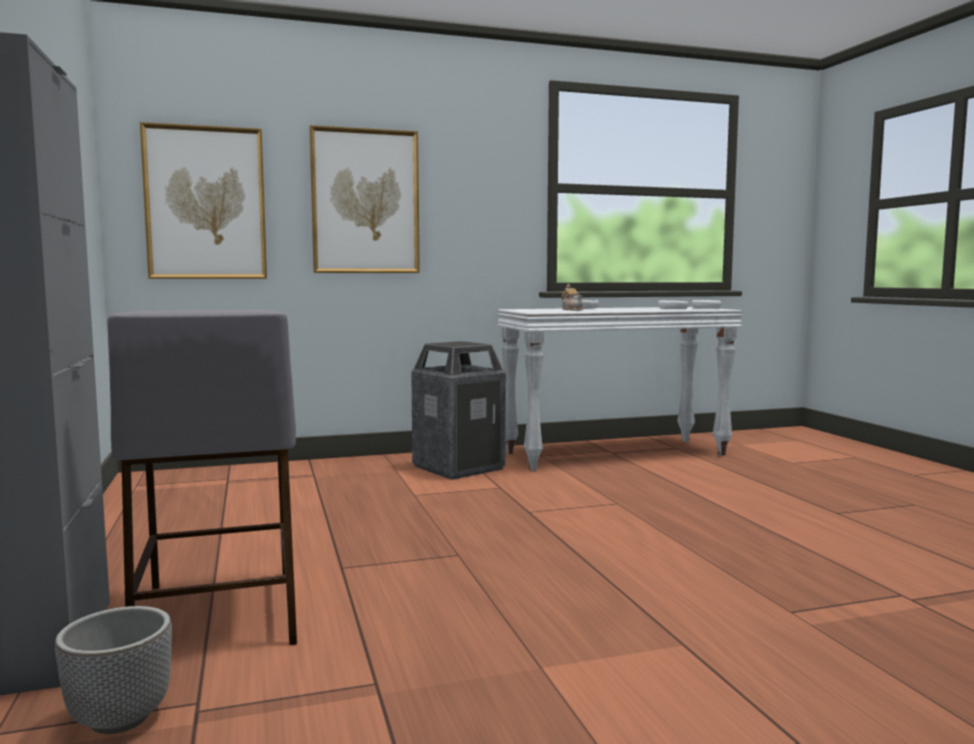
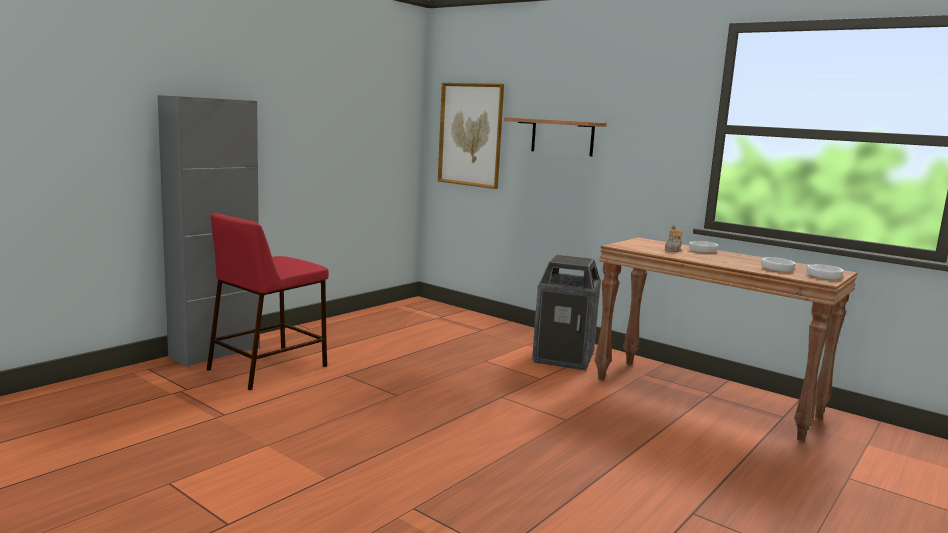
camera: 55 degrees right, 5 degrees up
planter [55,606,172,734] -> none
grey stool [107,309,297,645] -> red stool [207,213,329,390]
picture [309,125,420,273] -> shelf [504,117,607,156]
white console table [498,307,742,471] -> brown console table [594,238,857,442]

